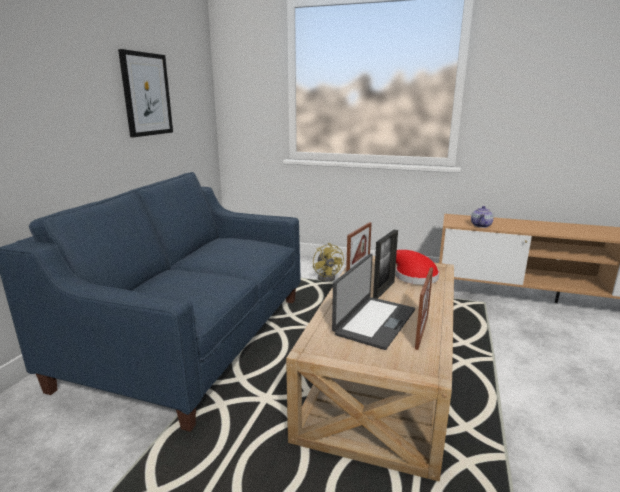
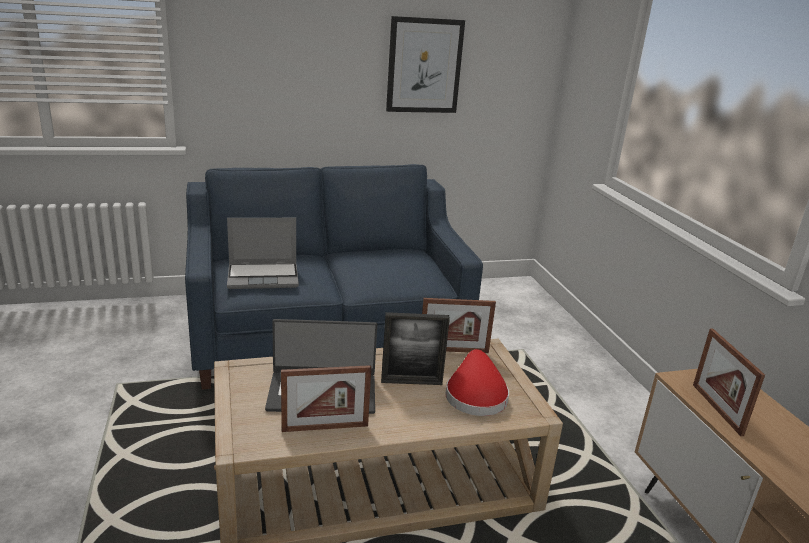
camera: 55 degrees right, 5 degrees up
yellow fan [313,243,344,282] -> none
teapot [471,206,494,228] -> picture frame [693,329,765,436]
none -> laptop [227,218,299,289]

